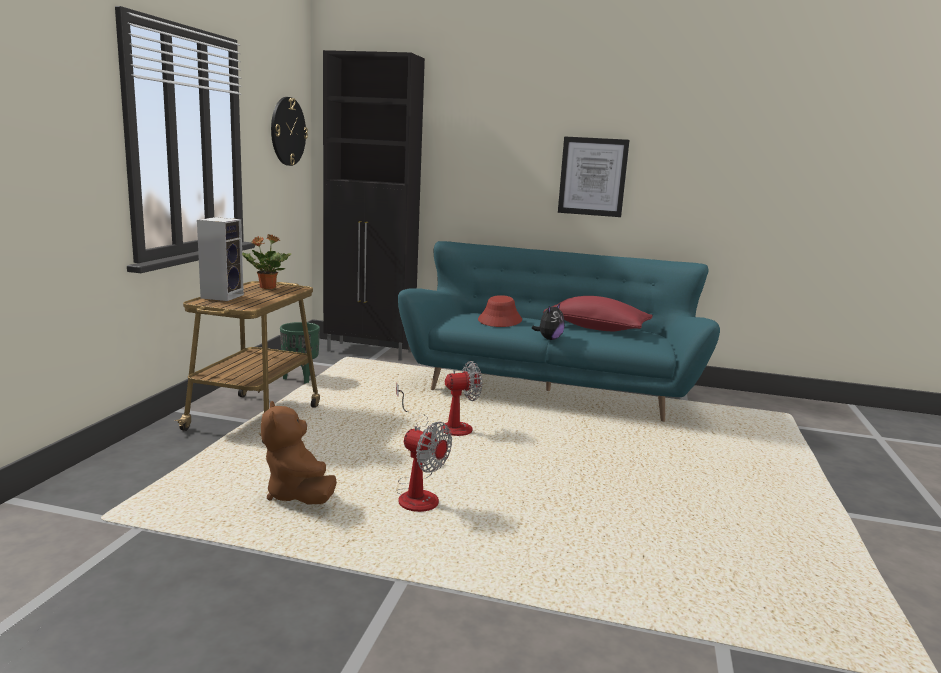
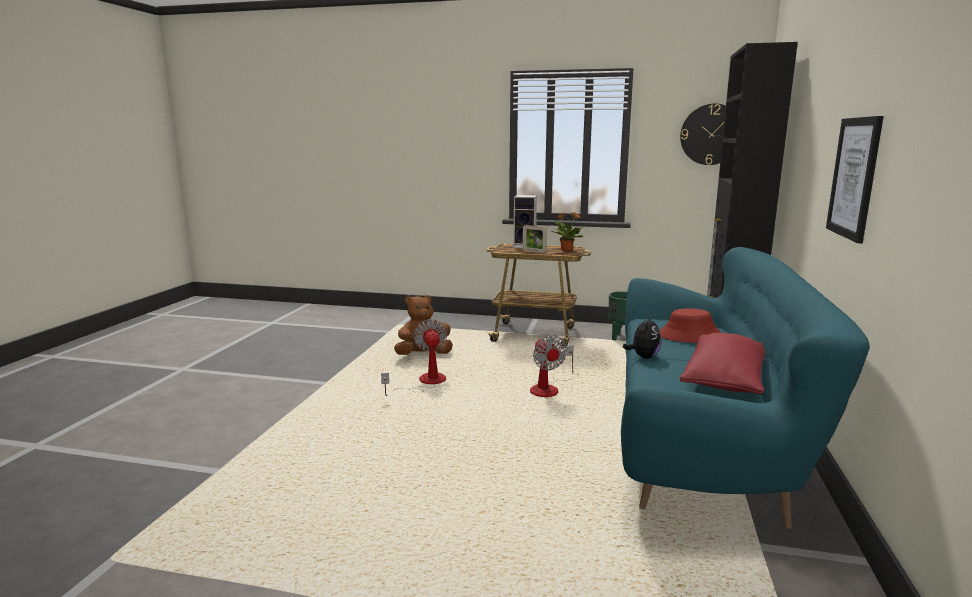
camera: 90 degrees right, 0 degrees up
fan [395,422,452,512] -> fan turned 135 degrees clockwise [381,319,447,396]
plush toy [532,304,565,340] -> plush toy turned 105 degrees counterclockwise [623,316,661,359]
none -> picture frame [523,225,547,253]

